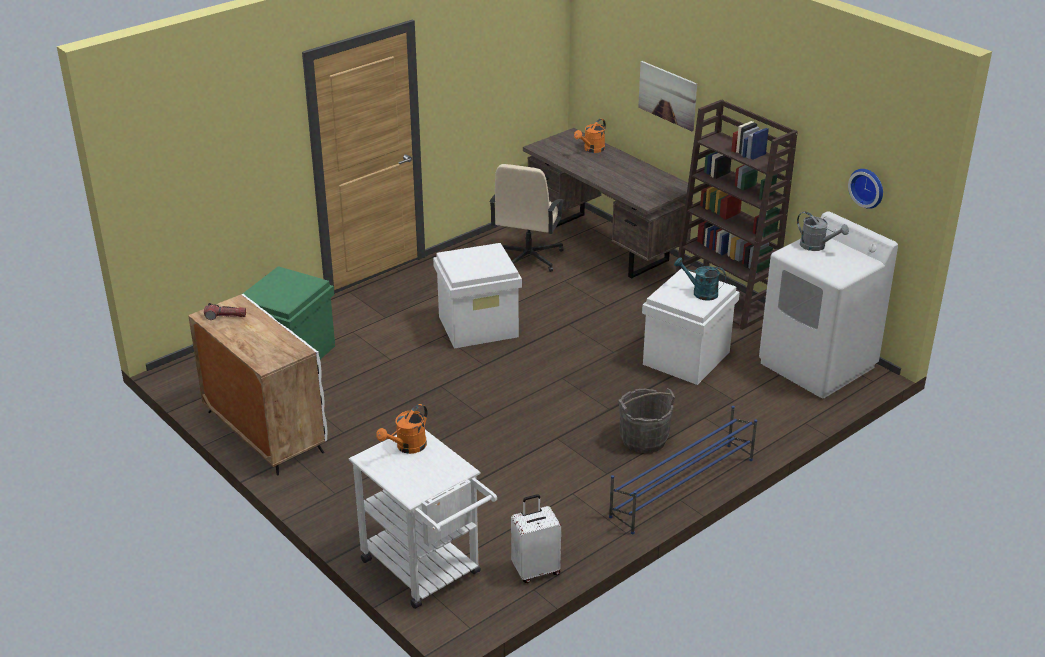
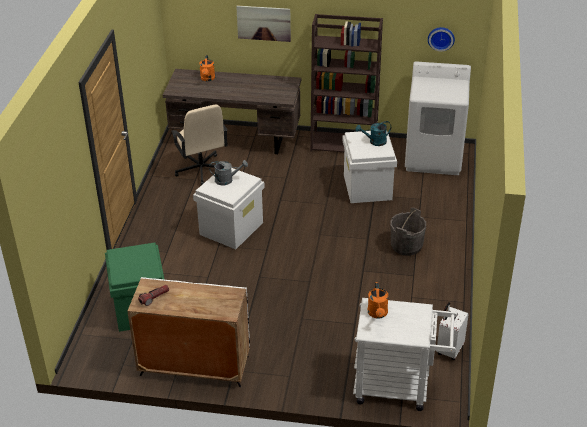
camera: 40 degrees left, 5 degrees up
blue shoe rack [609,406,757,534] -> none
grey watering can [797,212,849,251] -> grey watering can moved to [209,160,248,185]

